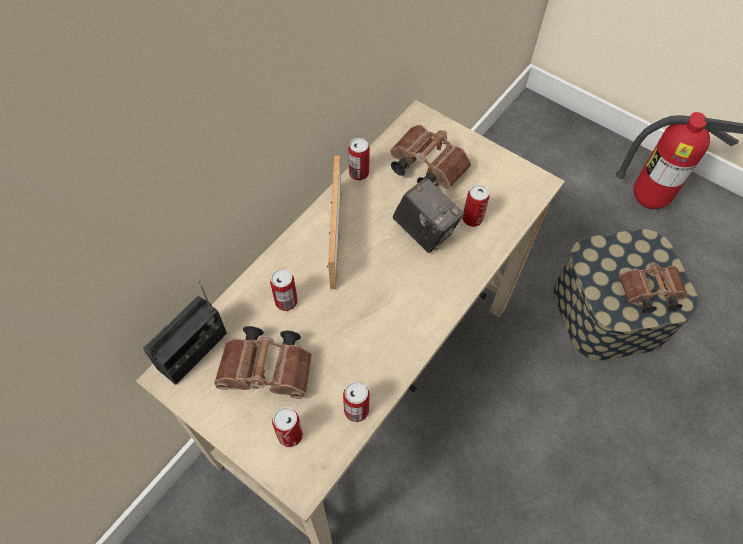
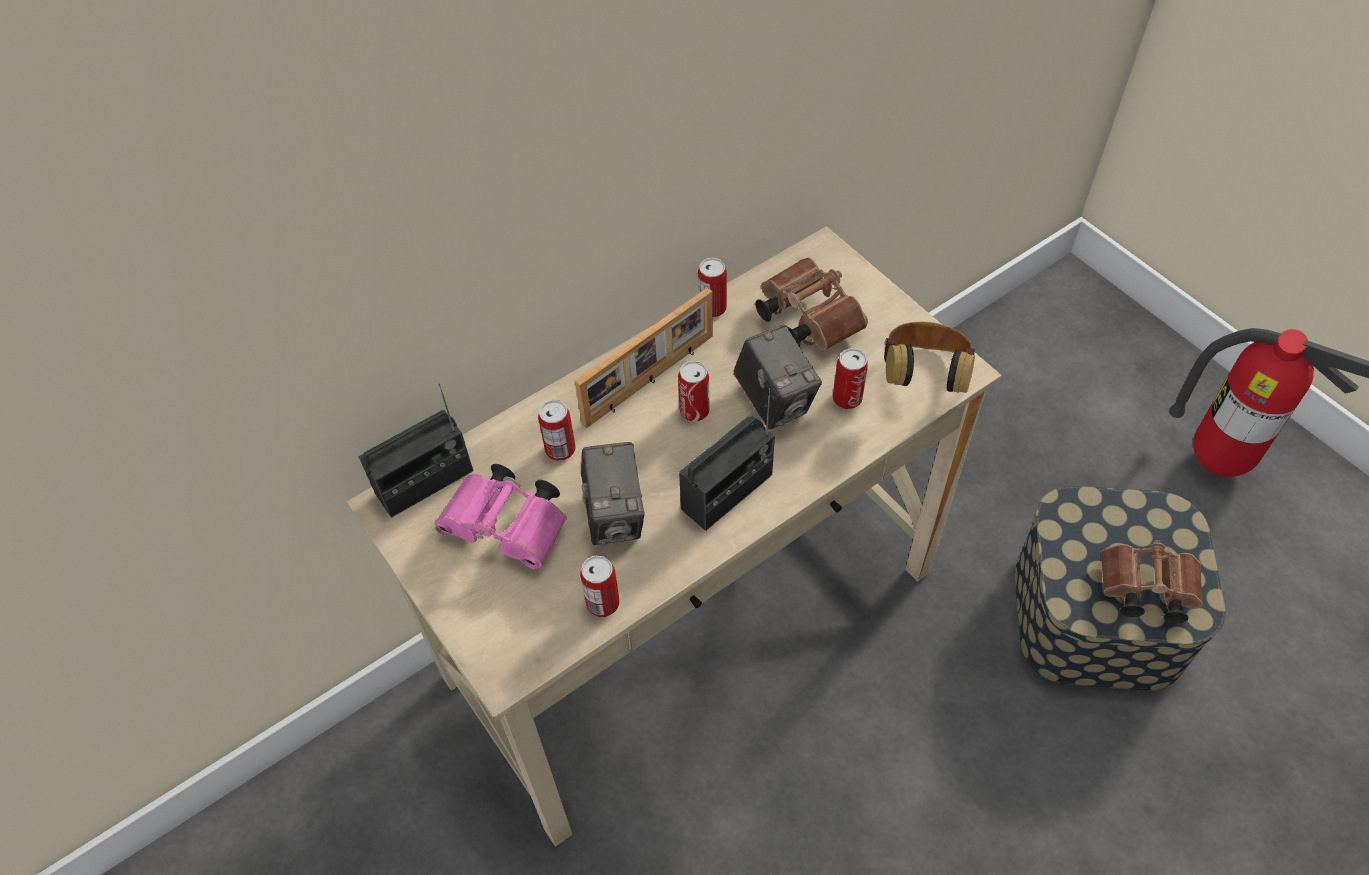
camera: 20 degrees right, 5 degrees down
brown binoculars [214,326,312,399] -> pink binoculars [434,464,567,569]
can [272,407,303,447] -> can moved to [678,361,709,421]
picture frame [327,155,341,289] -> picture frame turned 150 degrees counterclockwise [575,287,713,428]
none -> camera [581,442,645,546]
none -> radio [679,388,775,531]
none -> headphones [884,322,975,393]

